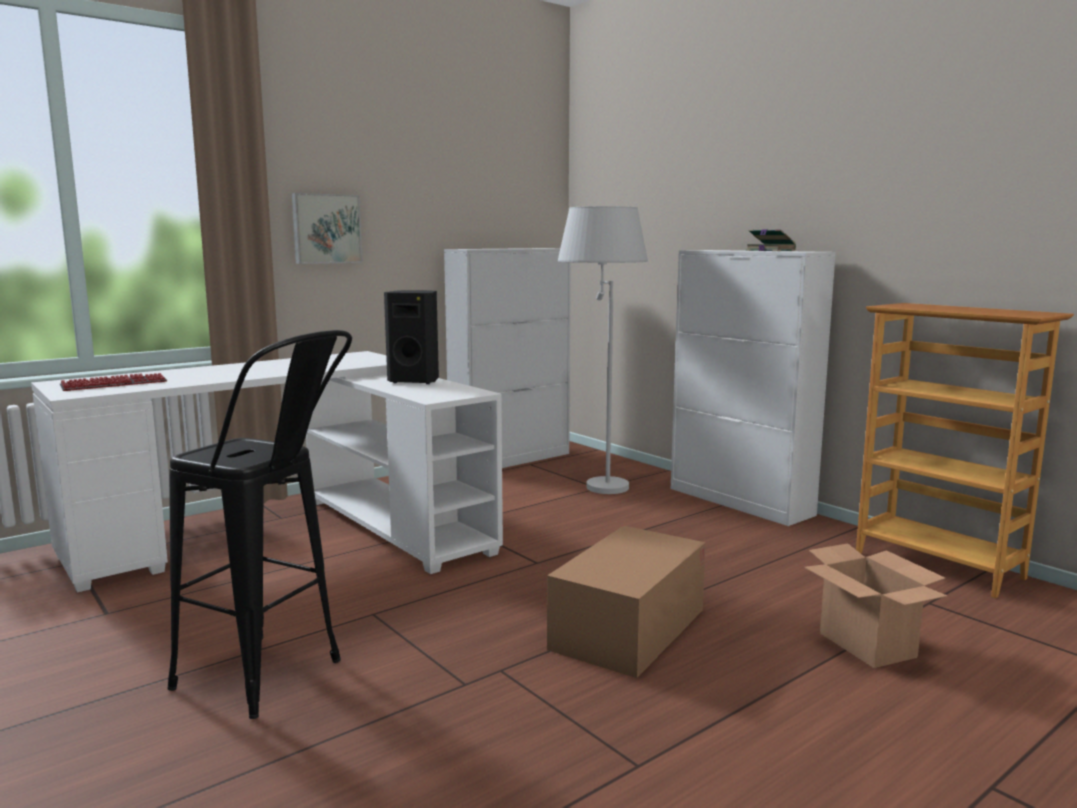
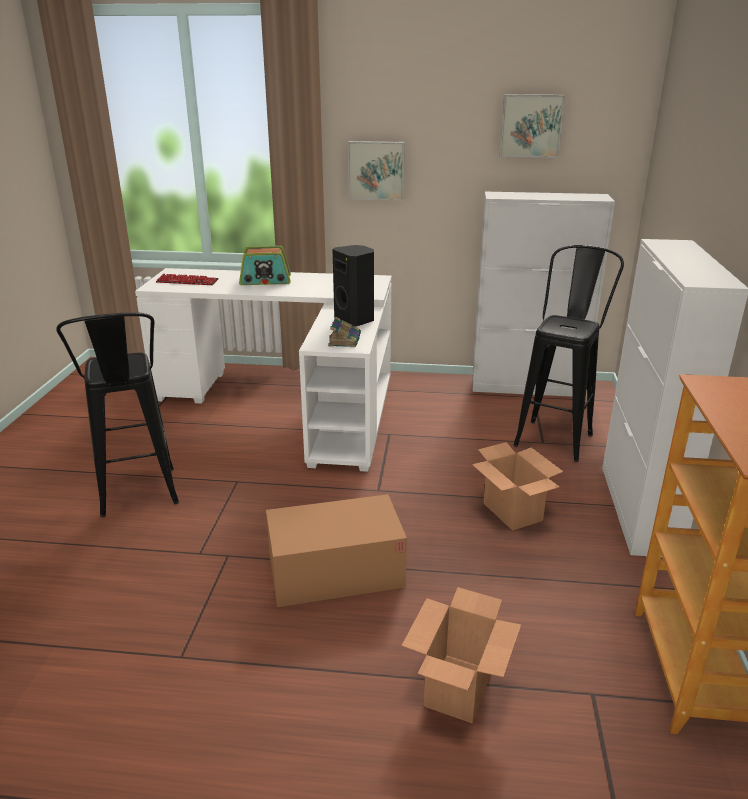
camera: 45 degrees right, 15 degrees up
white floor lamp [558,206,648,494] -> black stool [513,245,624,462]
book [746,229,796,251] -> book moved to [328,316,361,347]
none -> radio [239,246,291,285]
none -> cardboard box [472,442,563,531]
none -> picture [500,94,565,158]

